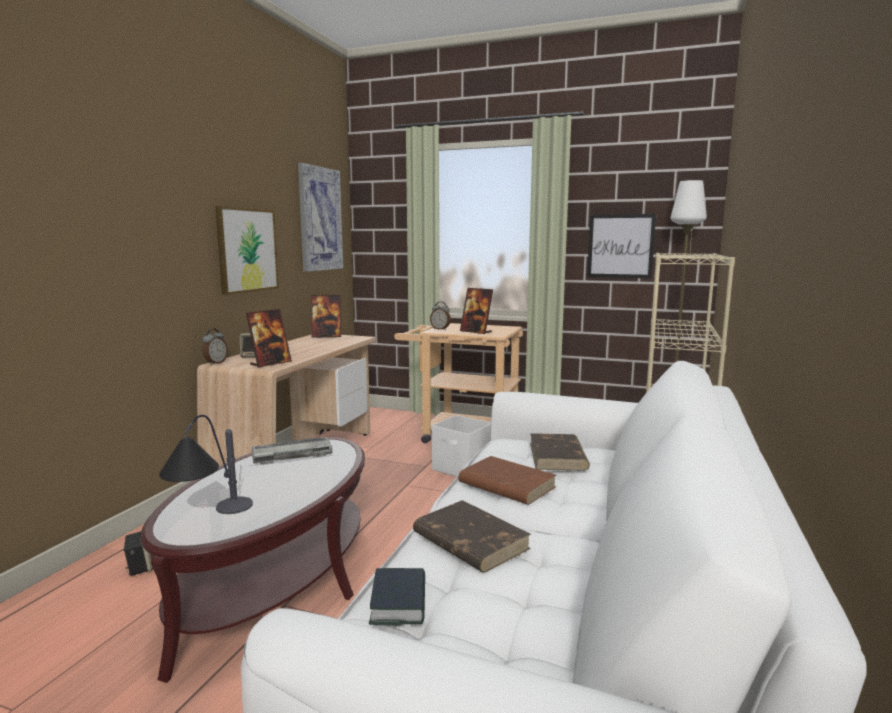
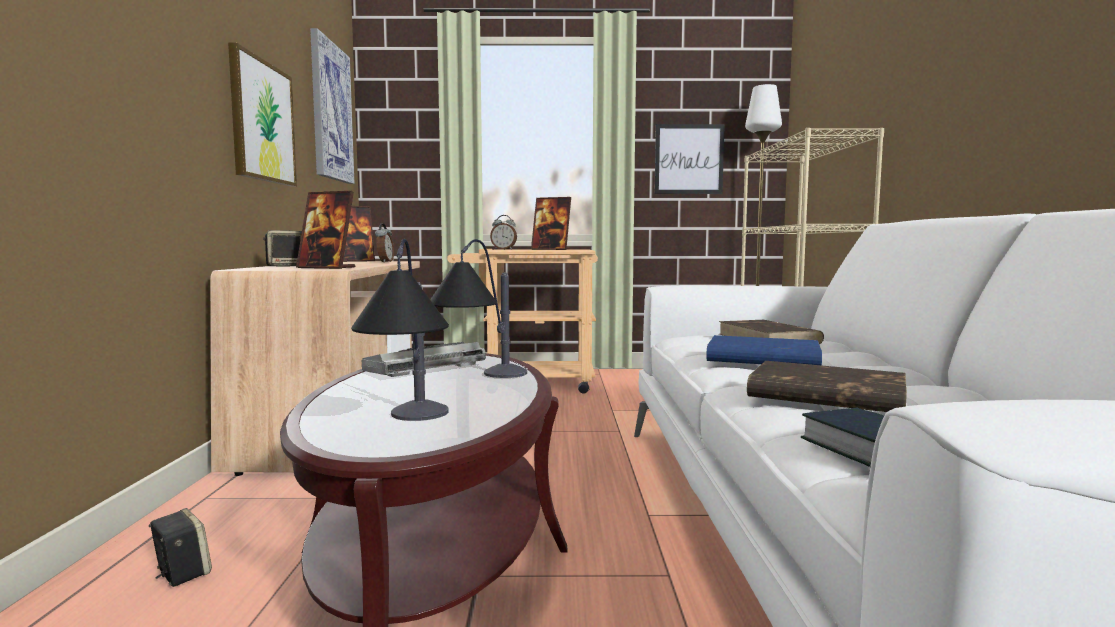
camera: 20 degrees left, 5 degrees down
alarm clock [202,329,228,365] -> alarm clock moved to [375,223,394,262]
picture frame [246,309,292,368] -> picture frame turned 90 degrees clockwise [296,191,355,269]
white storage box [432,415,491,477] -> none
brown book [458,456,556,505] -> blue book [706,335,822,365]
none -> table lamp [430,239,527,378]

